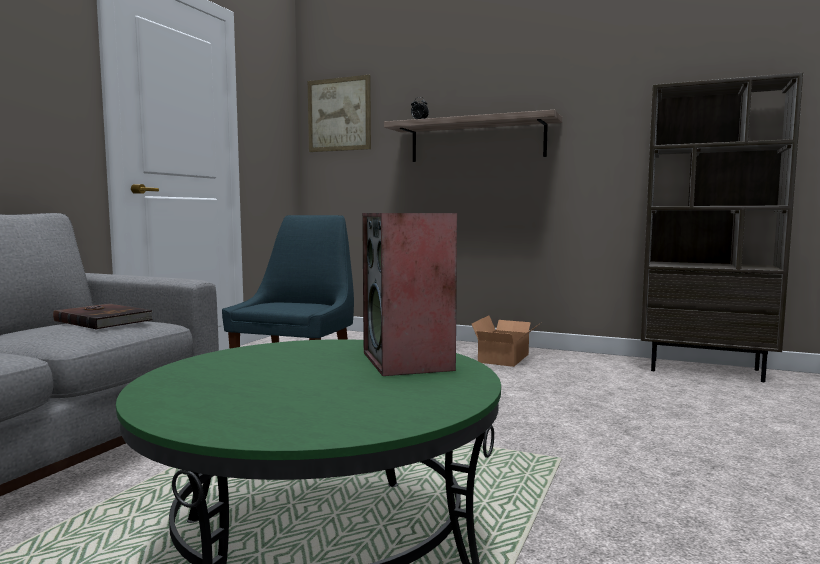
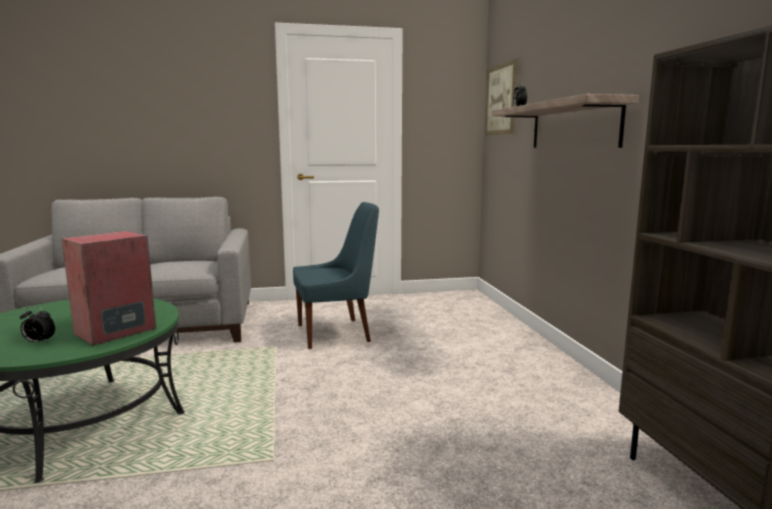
camera: 55 degrees right, 5 degrees up
brown book [53,304,153,330] -> none
cardboard box [472,315,539,367] -> none
none -> alarm clock [20,306,55,343]

